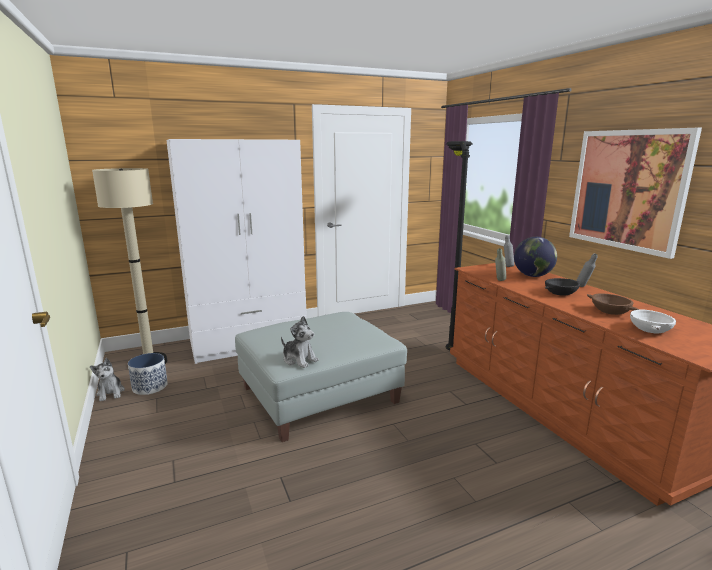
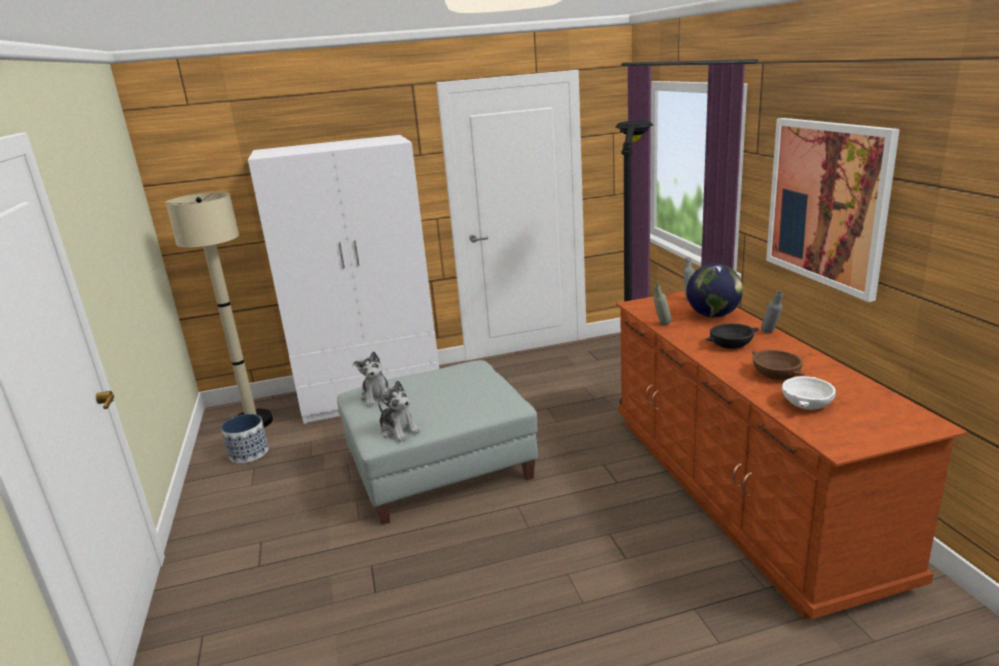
camera: 10 degrees right, 5 degrees up
plush toy [90,358,125,402] -> plush toy moved to [354,351,390,407]

